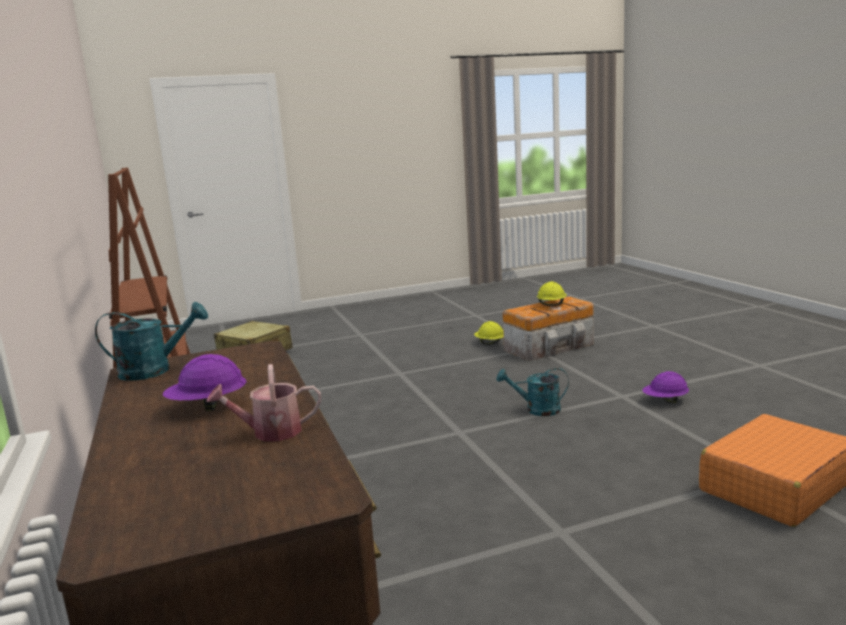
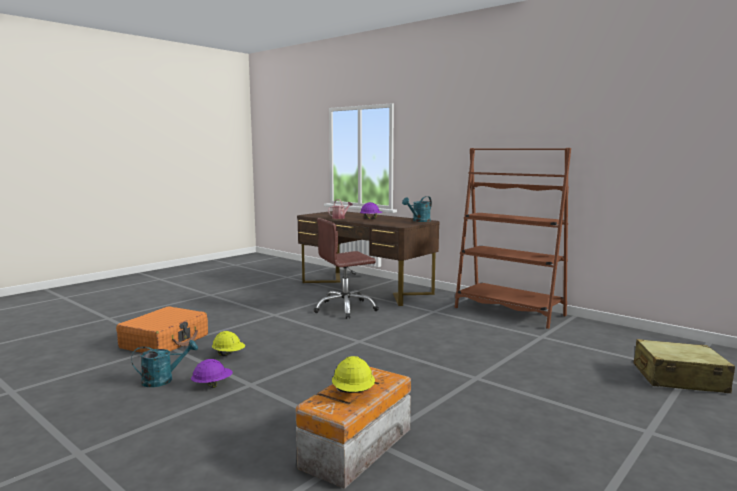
camera: 150 degrees right, 5 degrees down
yellow hard hat [474,321,504,345] -> yellow hard hat moved to [212,331,245,356]
turquoise watering can [496,368,569,416] -> turquoise watering can moved to [131,340,198,387]
none -> brown office chair [314,218,379,319]

